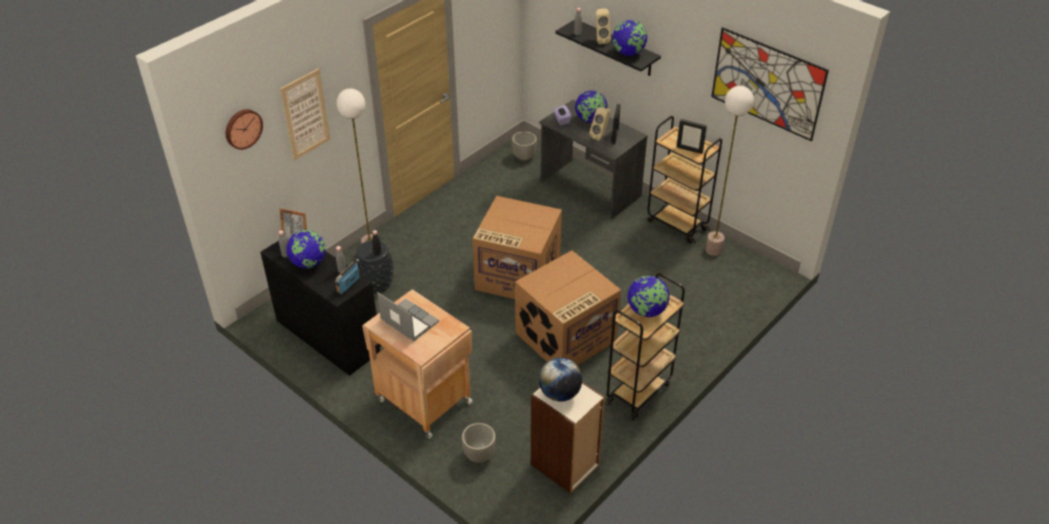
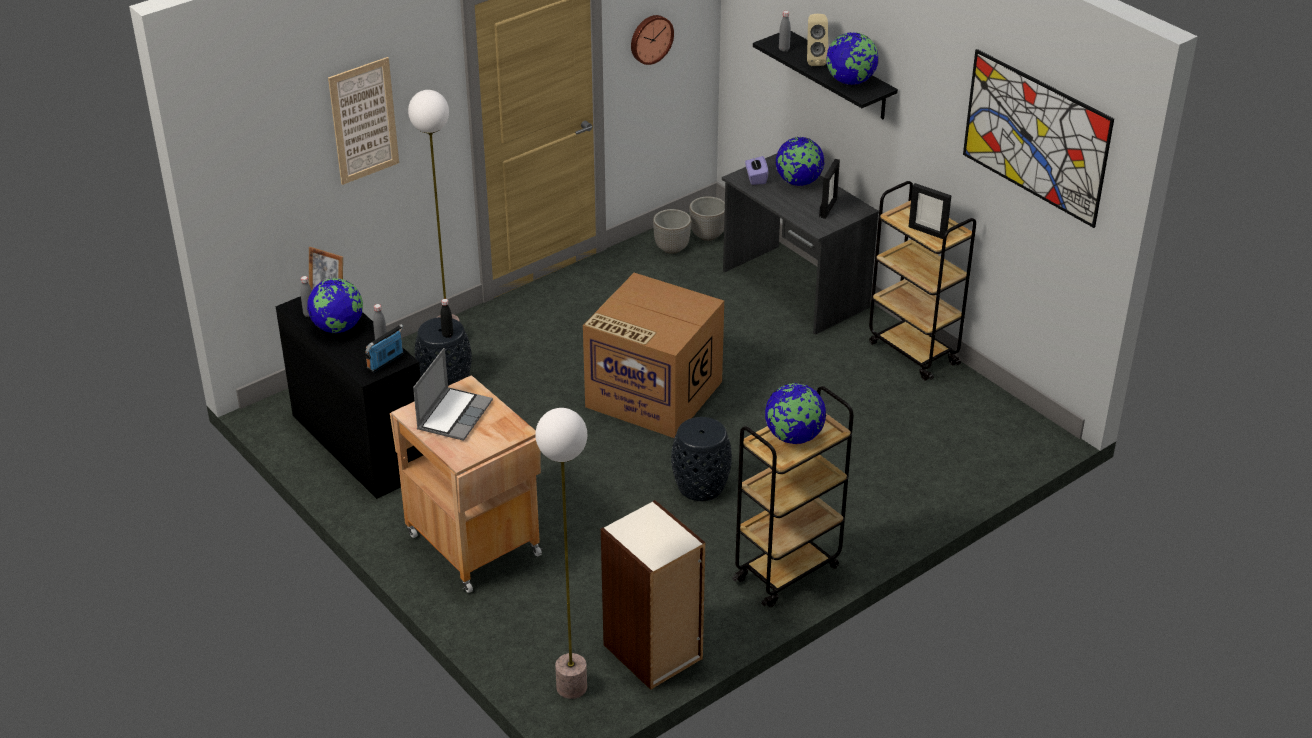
camera: 10 degrees right, 5 degrees down
wall clock [226,109,263,150] -> wall clock moved to [631,15,674,65]
laptop [377,292,439,341] -> laptop turned 60 degrees clockwise [413,348,493,441]
planter [462,423,496,463] -> planter moved to [653,209,691,254]
cardboard box [515,250,621,366] -> black stool [671,417,732,501]
globe [539,357,582,402] -> none
beige speaker [589,107,611,141] -> none
floor lamp [706,86,754,256] -> floor lamp moved to [535,408,587,699]

